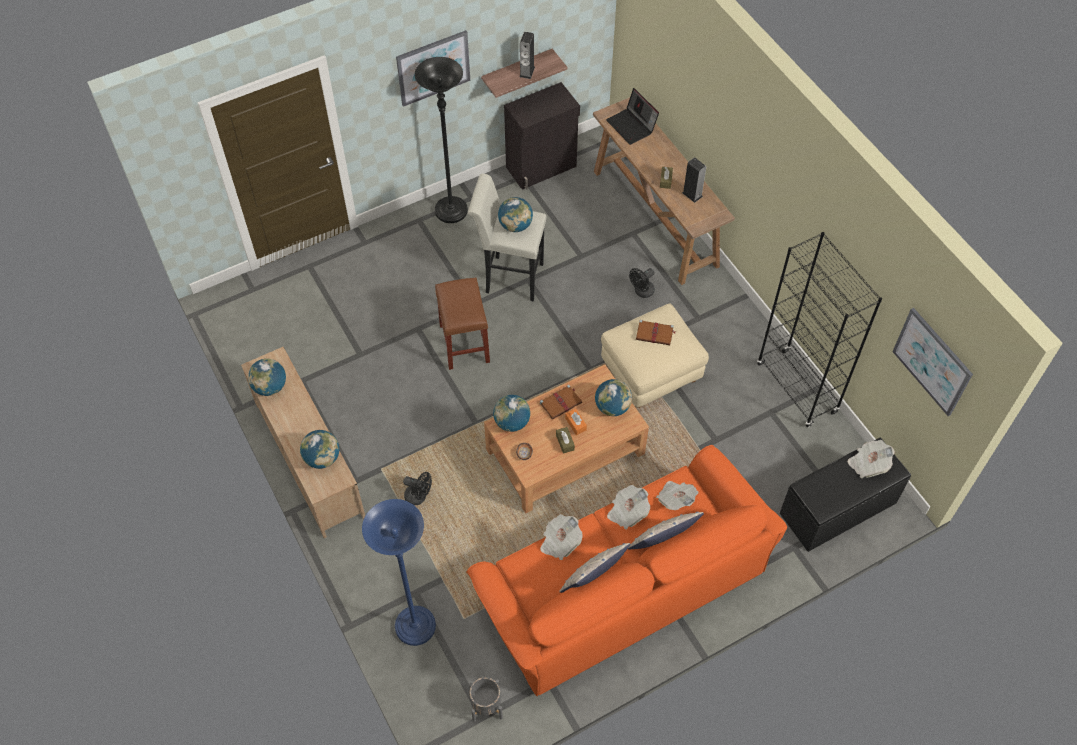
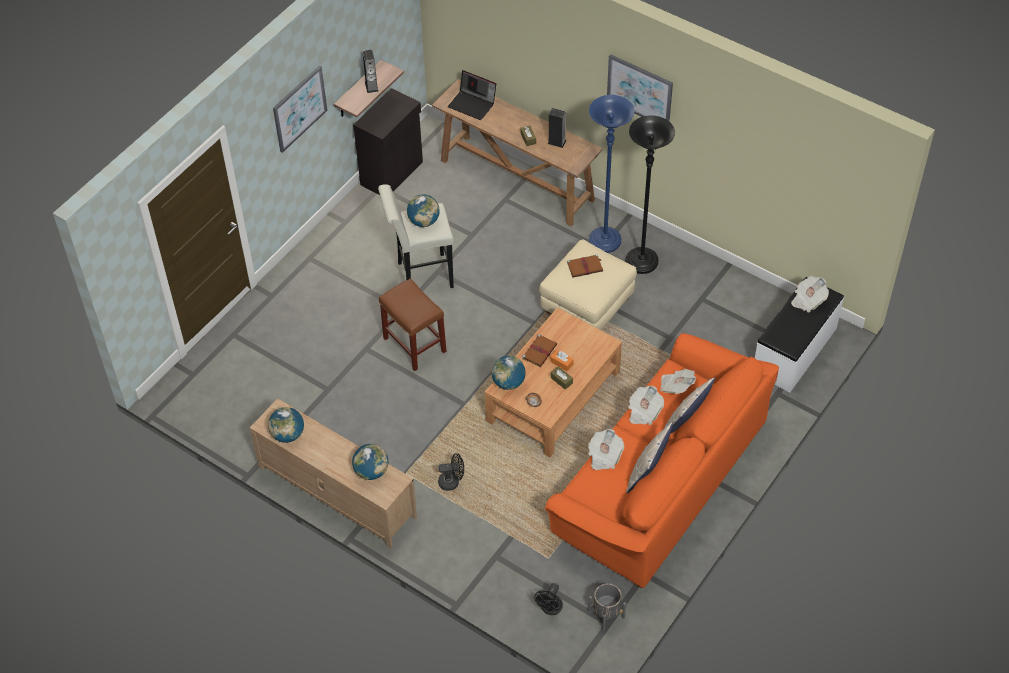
camera: 25 degrees left, 5 degrees down
blue floor lamp [362,499,436,646] -> blue floor lamp moved to [589,95,635,253]
black floor lamp [415,57,468,223] -> black floor lamp moved to [626,116,675,274]
globe [595,379,632,416] -> none
black fan [629,268,655,298] -> black fan moved to [534,583,563,615]
black bookcase [757,232,882,428] -> none
black bench [780,438,911,552] -> white bench [755,277,844,392]
picture [892,308,973,416] -> picture moved to [607,54,673,122]

